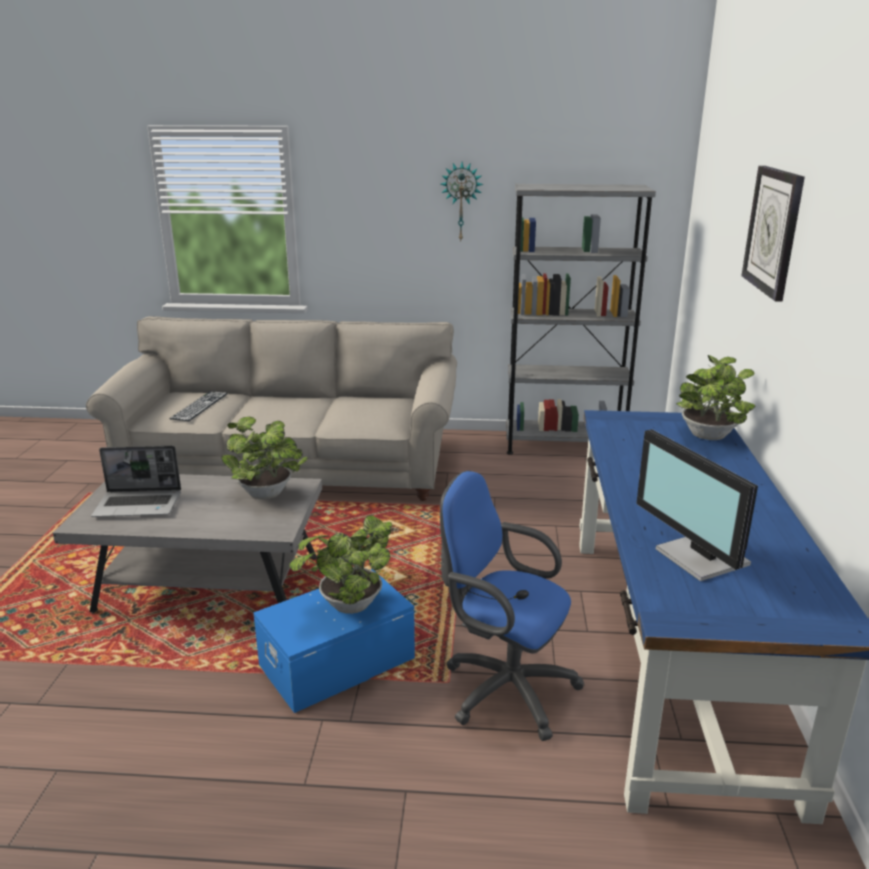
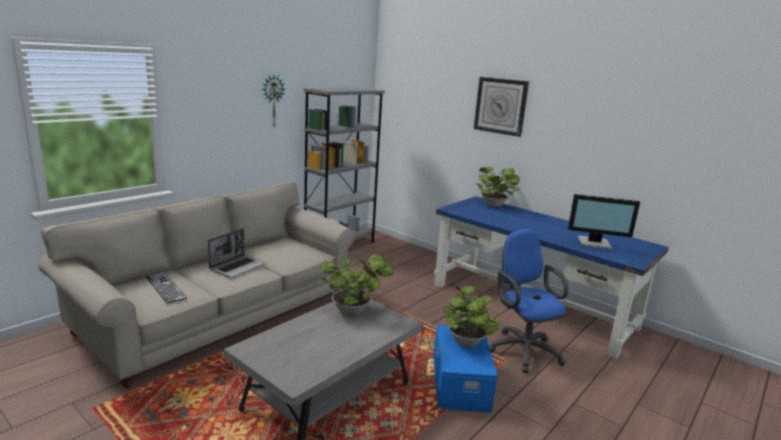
camera: 55 degrees left, 5 degrees down
laptop [91,446,181,517] -> laptop moved to [208,229,265,278]
blue office chair [440,471,585,741] -> blue office chair turned 90 degrees clockwise [489,229,569,373]

